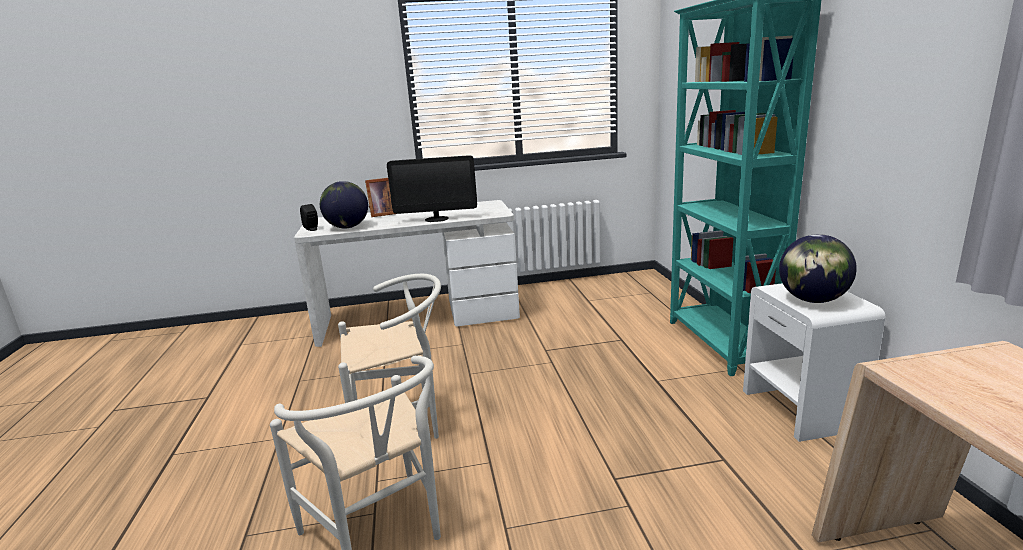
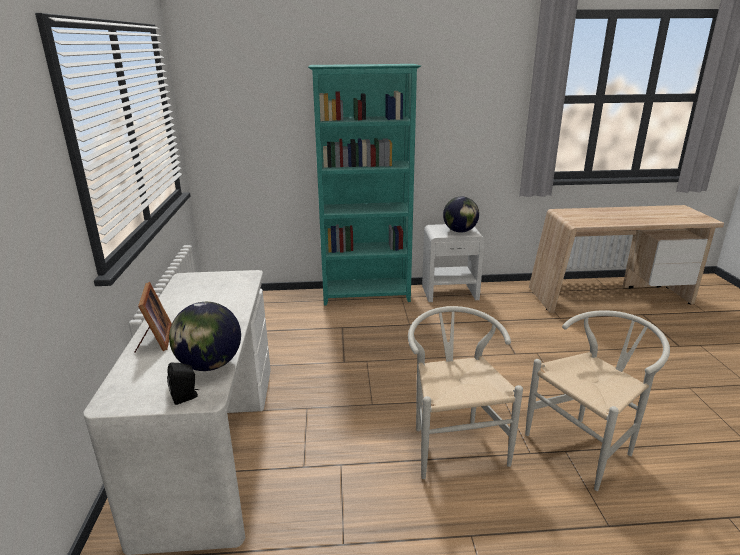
camera: 85 degrees left, 5 degrees up
monitor [387,155,477,222] -> none

